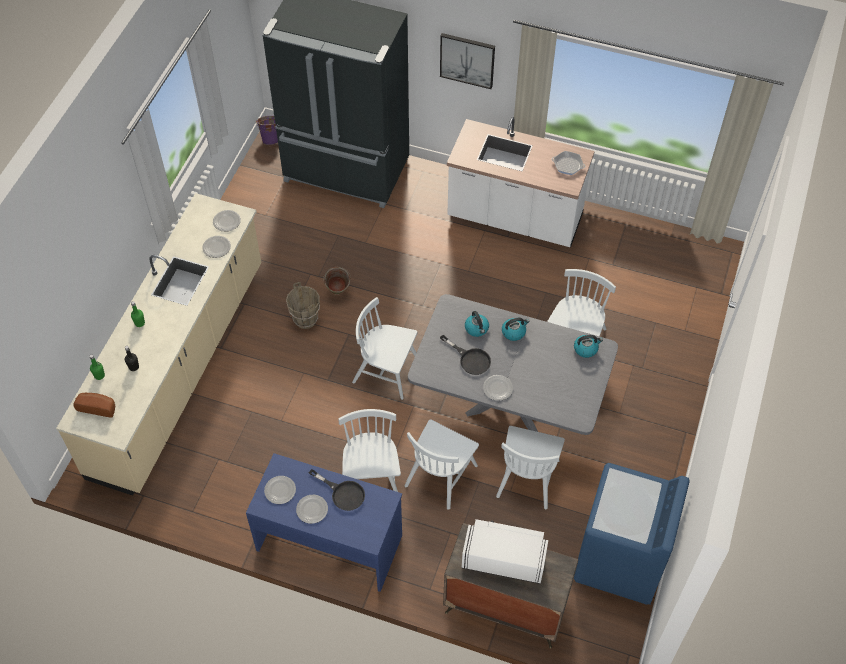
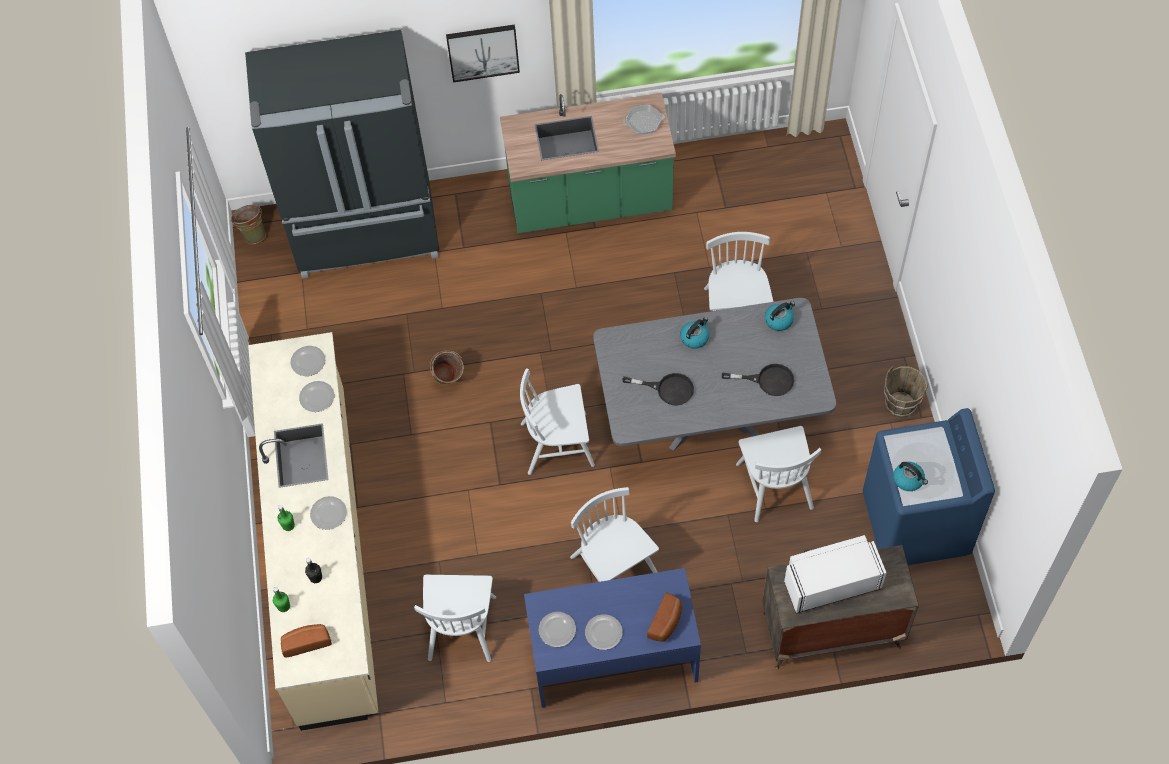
camera: 25 degrees left, 5 degrees up
purple bucket [256,116,278,145] -> green bucket [231,205,266,244]
brown bucket [286,282,320,329] -> brown bucket moved to [884,366,928,418]
black frying pan [309,469,365,511] -> black frying pan moved to [722,364,794,396]
white chair [405,419,479,510] -> white chair moved to [414,575,496,662]
white counter [447,117,594,247] -> green counter [500,93,676,233]
kettle [465,311,489,337] -> kettle moved to [893,462,928,491]
plate [483,375,513,401] -> plate moved to [310,496,347,530]
none -> bread [647,592,682,642]

